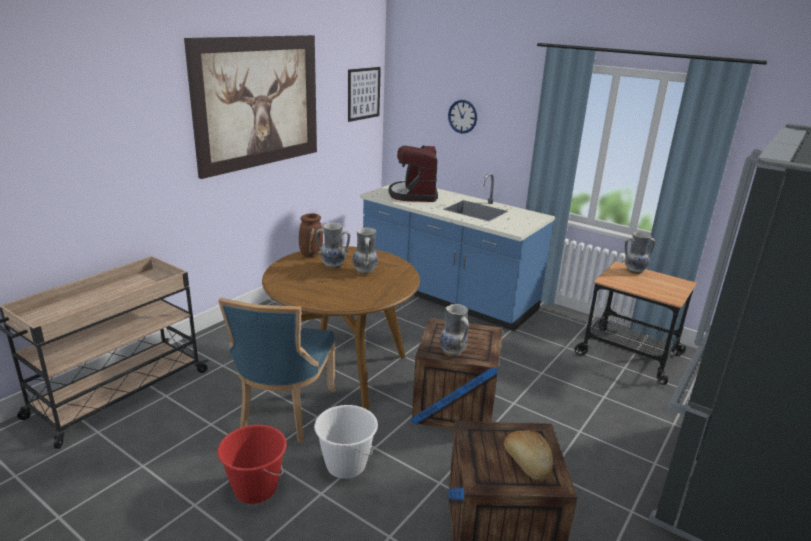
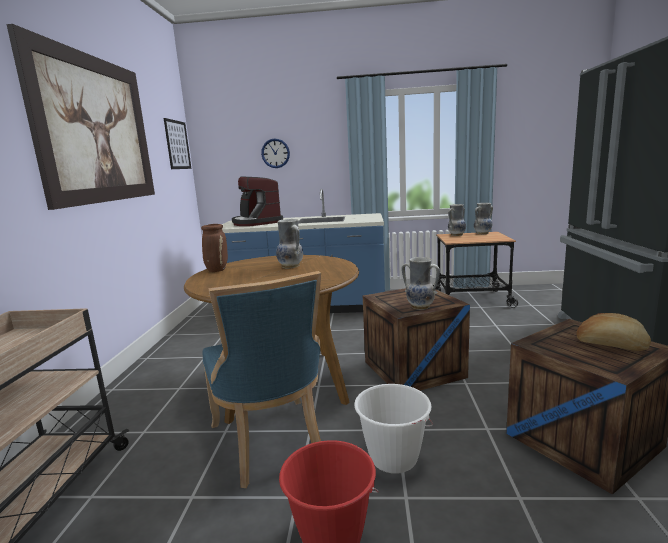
camera: 30 degrees left, 10 degrees down
vase [316,223,350,269] -> vase moved to [474,203,493,234]

